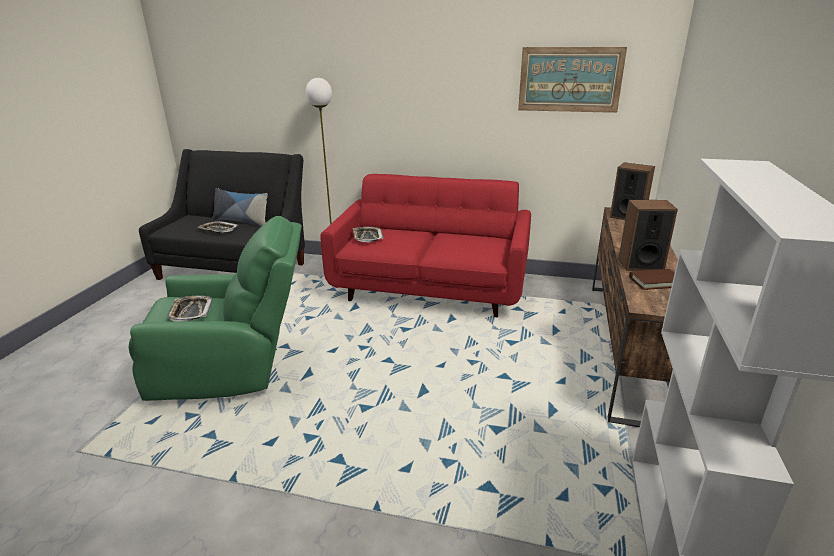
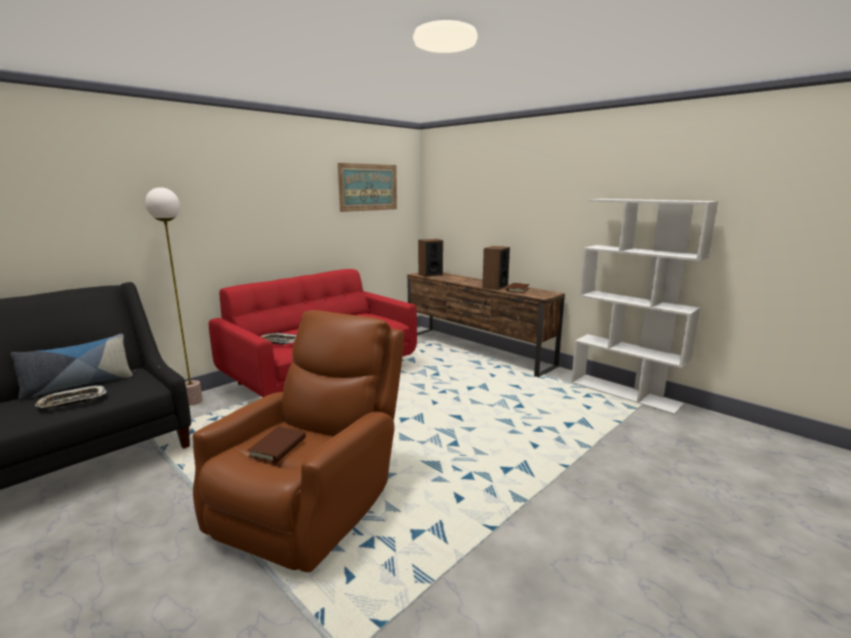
camera: 60 degrees left, 10 degrees down
green armchair [129,216,302,401] -> brown armchair [193,310,404,572]
tray [167,296,213,321] -> brown book [248,426,306,463]

